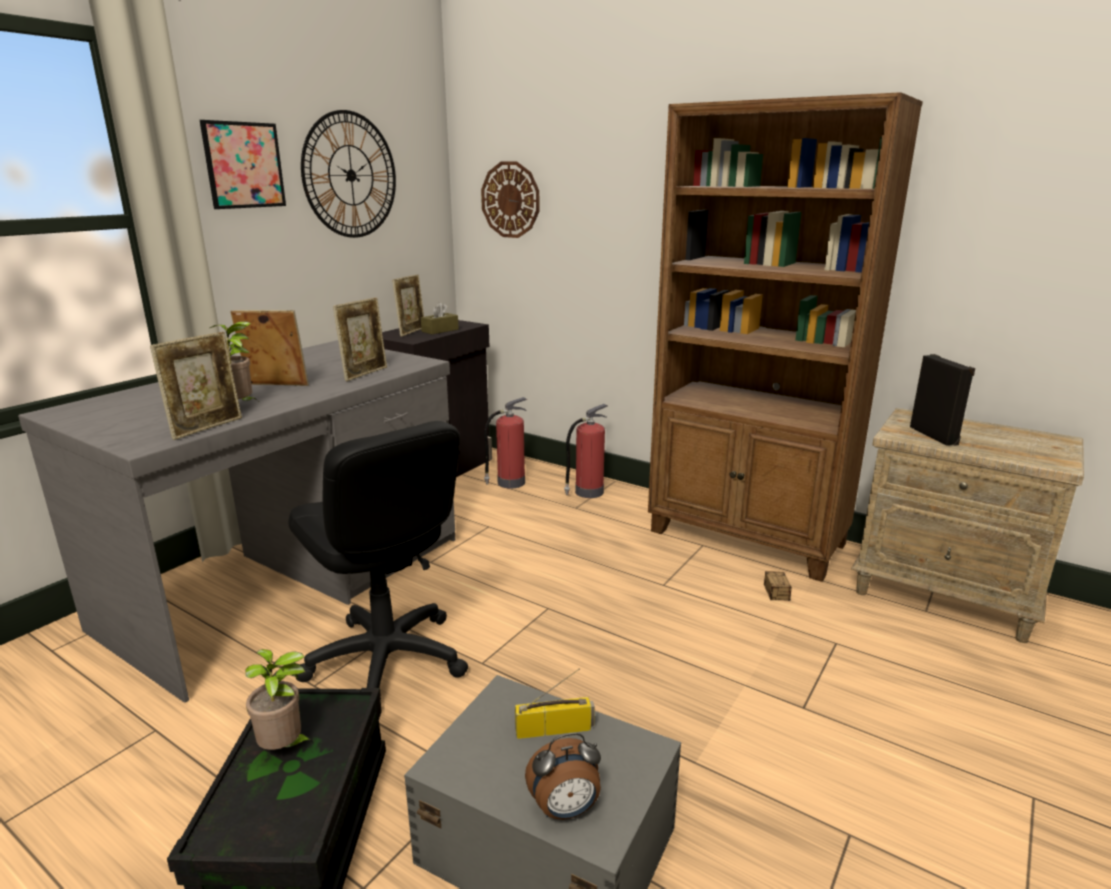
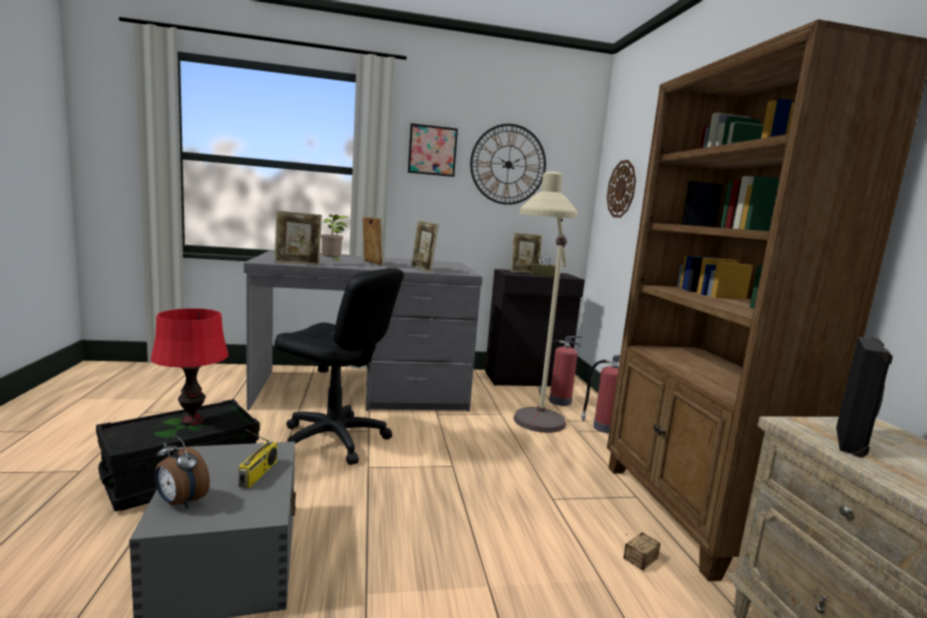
camera: 45 degrees right, 10 degrees down
potted plant [245,649,314,750] -> red table lamp [151,308,228,425]
black office chair [288,421,468,688] -> black office chair turned 75 degrees counterclockwise [274,268,404,465]
picture frame [333,297,387,381] -> picture frame turned 75 degrees clockwise [411,220,439,272]
radio [515,668,595,739] -> radio turned 60 degrees clockwise [239,429,277,489]
none -> beige floor lamp [514,171,578,433]

